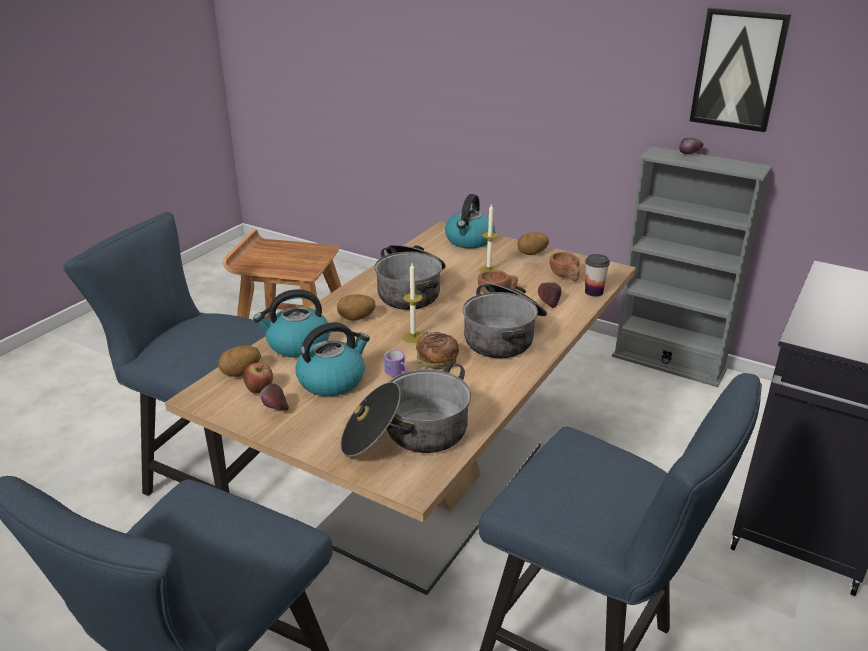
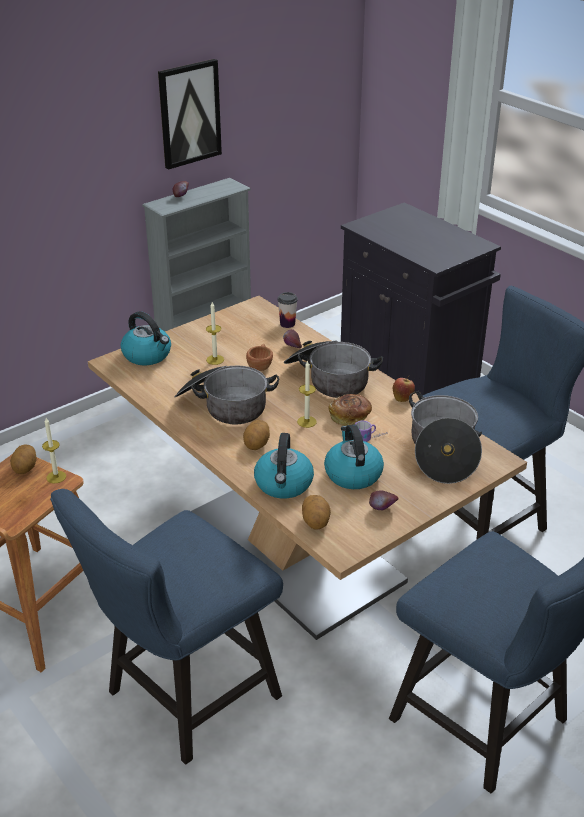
camera: 70 degrees left, 5 degrees up
apple [243,362,273,394] -> apple moved to [393,376,415,402]
potato [517,232,549,255] -> potato moved to [10,444,37,474]
brown cup [549,252,580,281] -> none
none -> candle [42,418,66,483]

